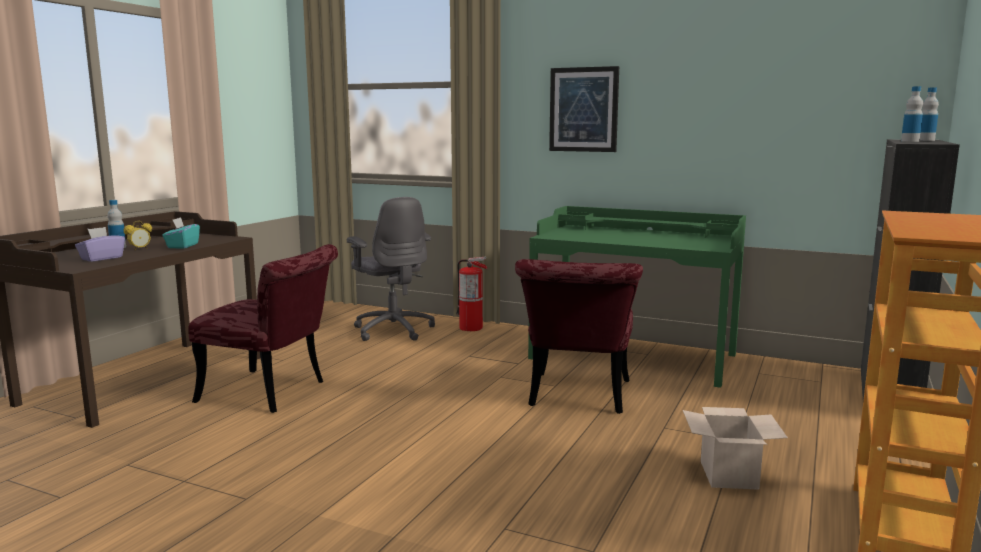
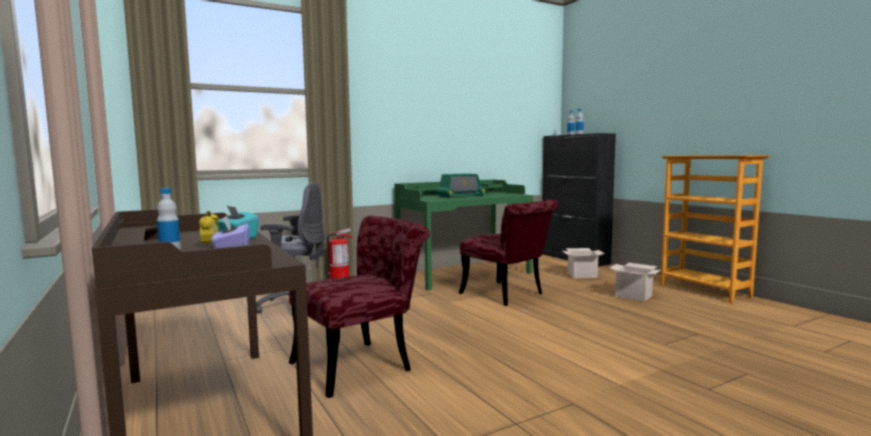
camera: 55 degrees left, 5 degrees down
picture [549,66,619,152] -> none
none -> radio [436,173,486,198]
none -> cardboard box [563,248,605,278]

